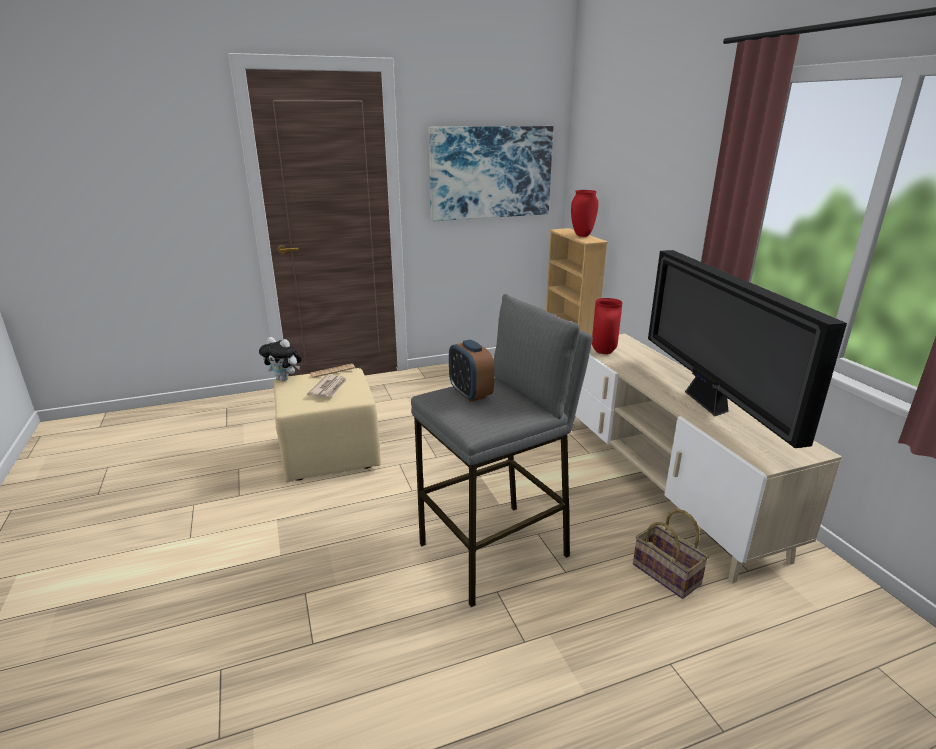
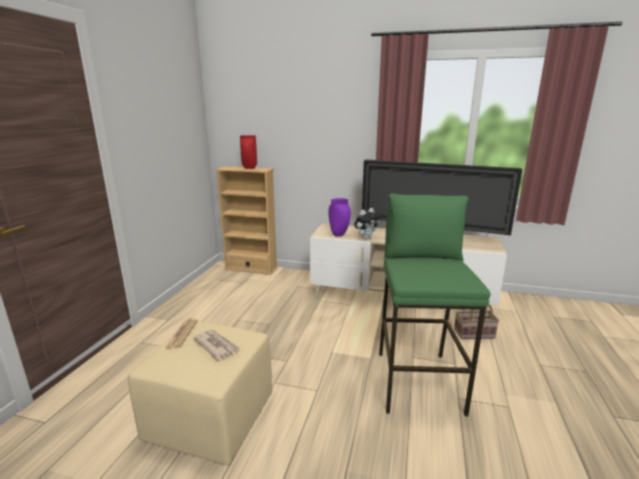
camera: 55 degrees left, 5 degrees down
plush toy [259,337,302,381] -> plush toy moved to [354,208,380,239]
grey stool [411,294,593,607] -> green stool [379,194,491,416]
picture [428,126,553,221] -> none
alarm clock [449,340,494,402] -> none
red vase [592,298,622,354] -> purple vase [328,198,351,237]

